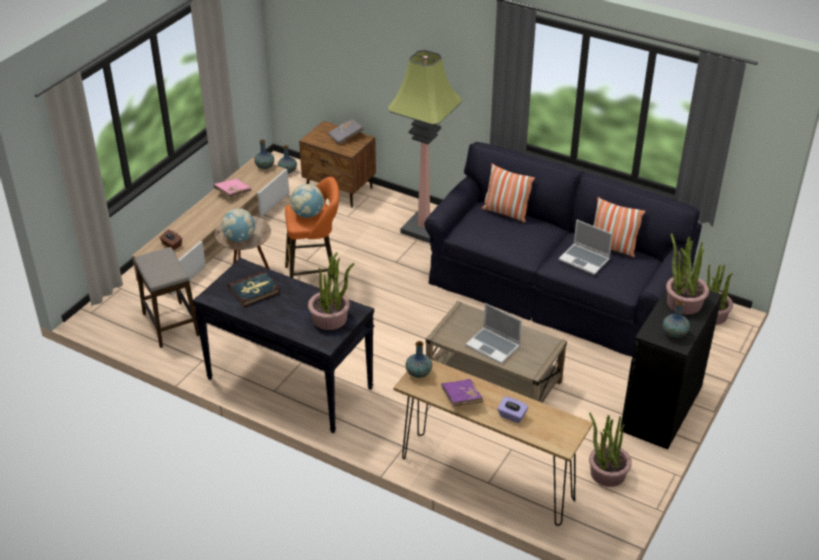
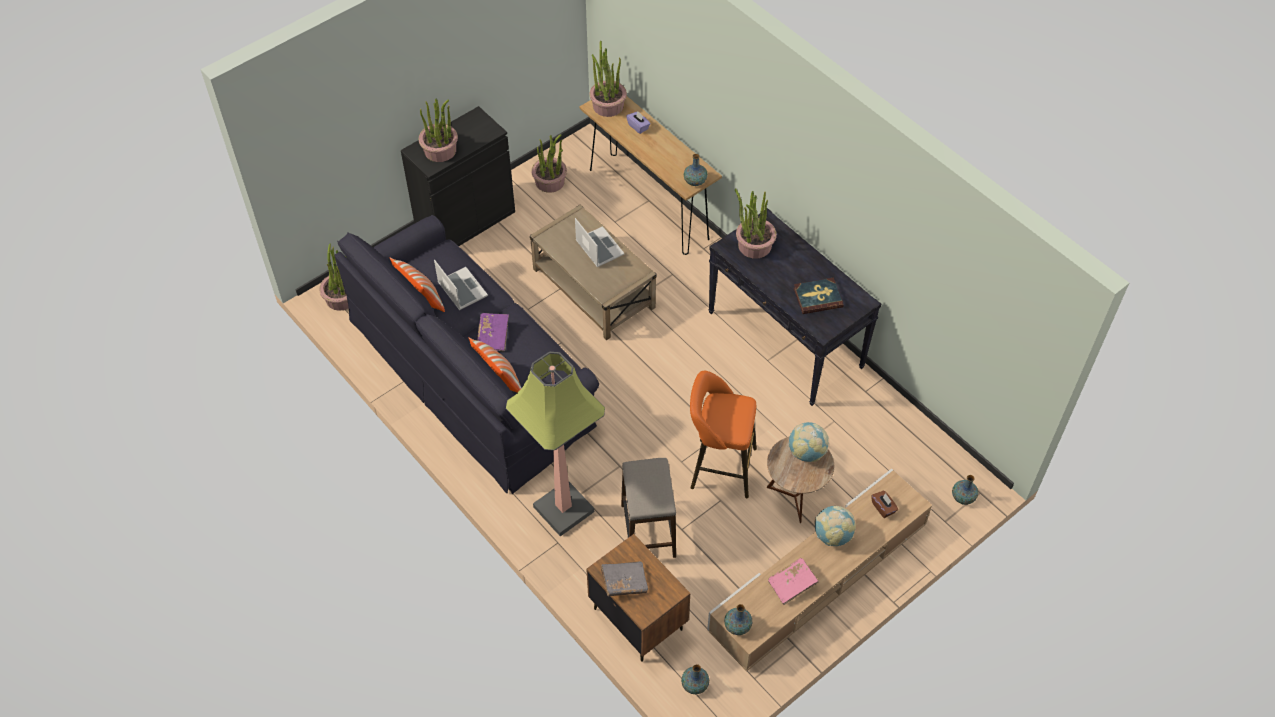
camera: 160 degrees left, 15 degrees up
stool [134,247,200,348] -> stool moved to [621,458,676,558]
globe [290,184,325,218] -> globe moved to [814,506,856,546]
purple book [441,379,483,406] -> purple book moved to [477,313,509,351]
vase [663,301,690,338] -> vase moved to [952,475,978,505]
none -> potted plant [590,40,627,117]

